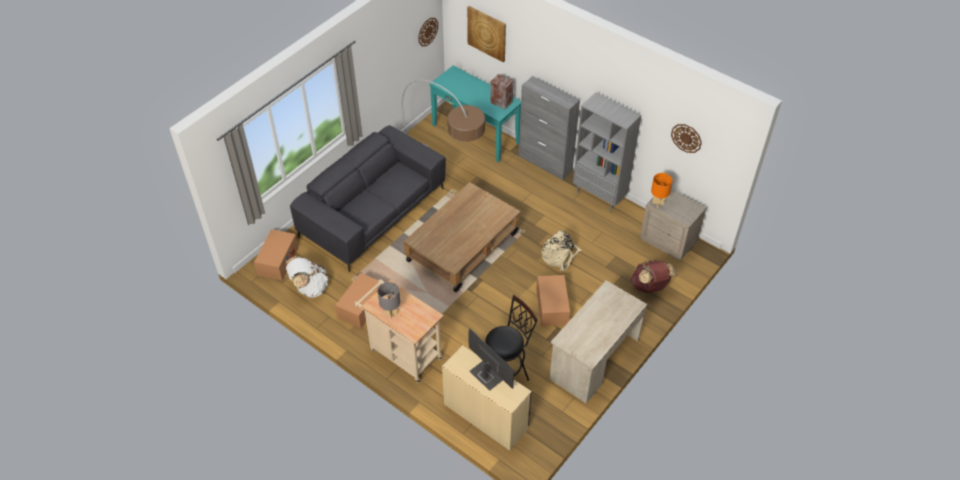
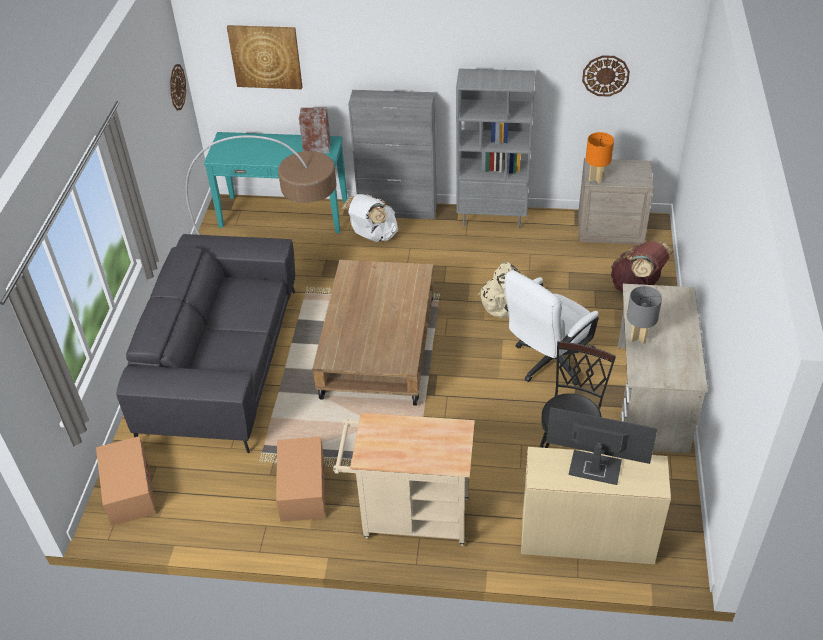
camera: 30 degrees left, 5 degrees down
white backpack [286,256,328,298] -> white backpack moved to [342,194,398,242]
grey table lamp [378,282,400,319] -> grey table lamp moved to [627,286,662,344]
cardboard box [536,275,570,326] -> white office chair [505,271,599,386]

